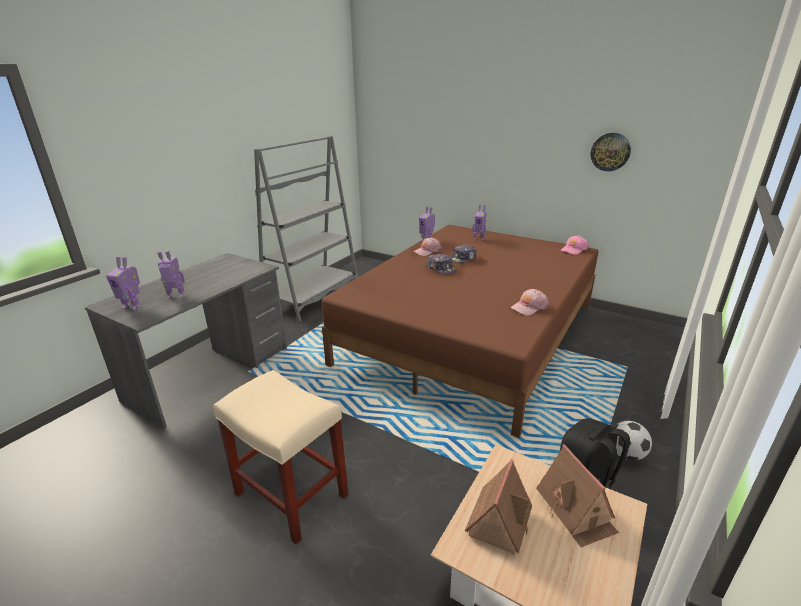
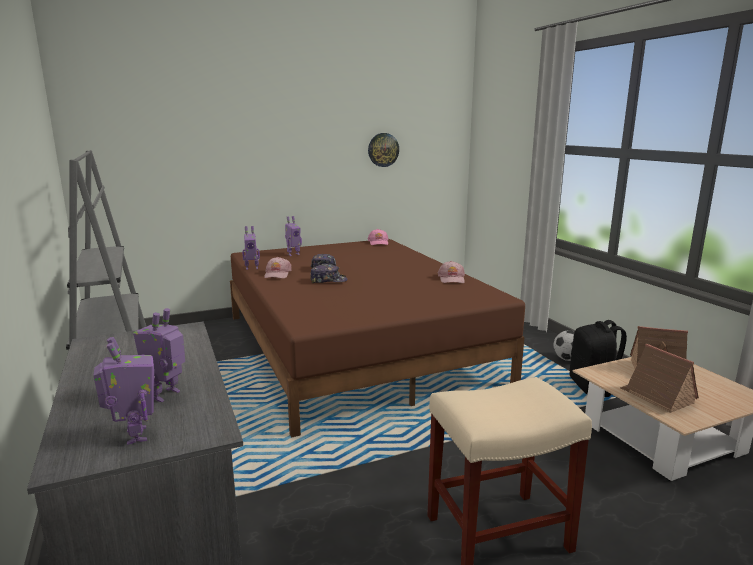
camera: 55 degrees left, 10 degrees down
toy robot [106,257,140,310] -> toy robot turned 75 degrees counterclockwise [93,337,155,445]

